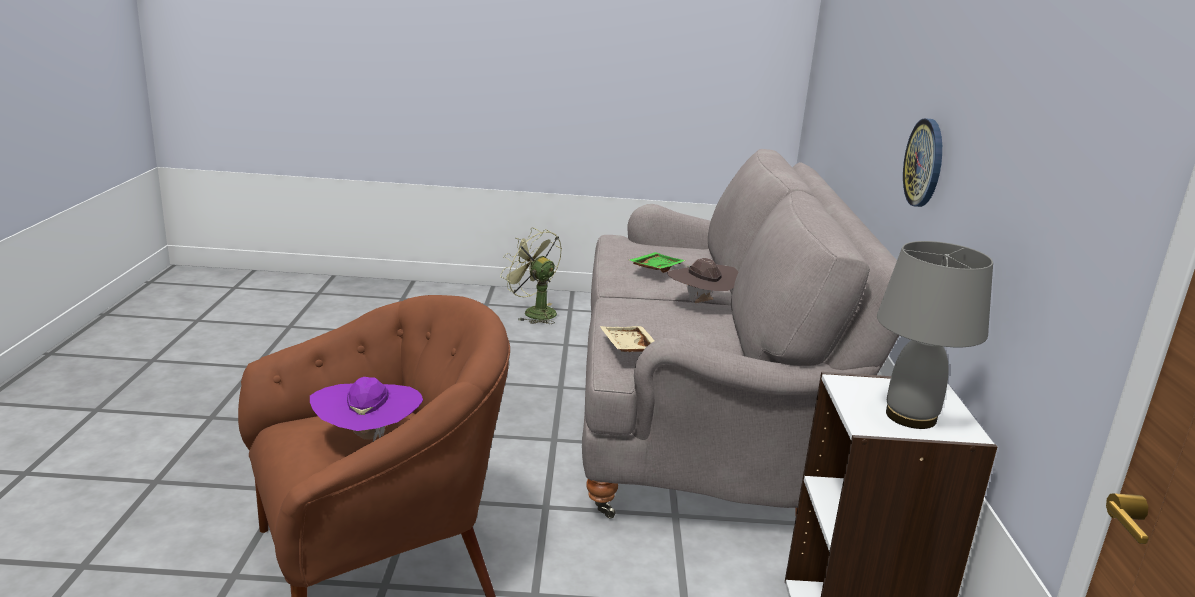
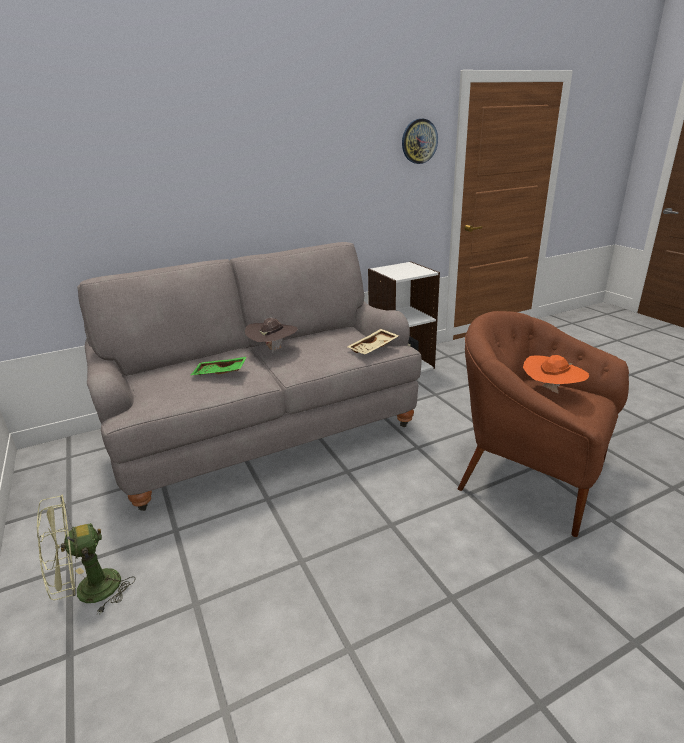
camera: 115 degrees left, 5 degrees up
purple hat [310,377,423,441] -> orange hat [523,355,589,393]
green fan [500,228,562,324] -> green fan turned 45 degrees clockwise [37,495,135,615]
grey table lamp [877,241,993,429] -> none
wall clock [903,118,942,207] -> wall clock moved to [402,119,438,164]

